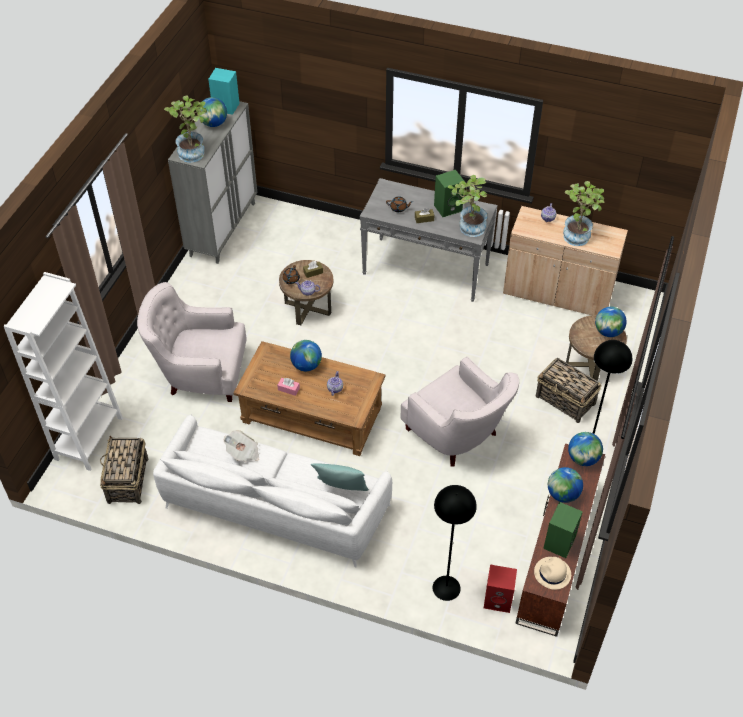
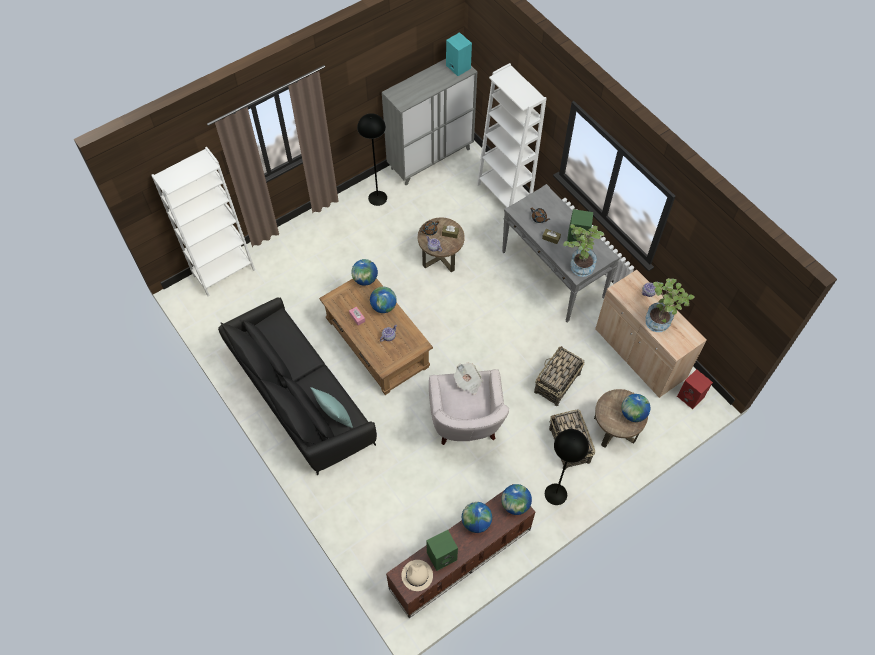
camera: 35 degrees right, 10 degrees up
basket [100,436,148,504] -> basket moved to [534,346,585,406]
white armchair [137,282,246,402] -> none
white sofa [153,414,392,567] -> black sofa [218,297,377,475]
potted plant [164,95,207,163] -> none
globe [199,97,227,127] -> globe moved to [351,259,378,286]
newspaper [224,430,259,462] -> newspaper moved to [454,363,483,395]
black floor lamp [433,485,477,601] -> black floor lamp moved to [357,113,387,206]
red speaker [484,565,517,613] -> red speaker moved to [677,369,713,409]
none -> white bookcase [477,63,547,208]

